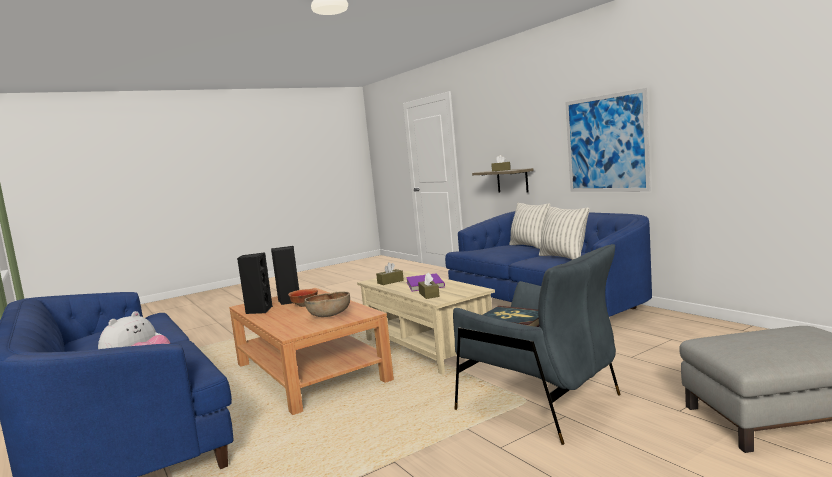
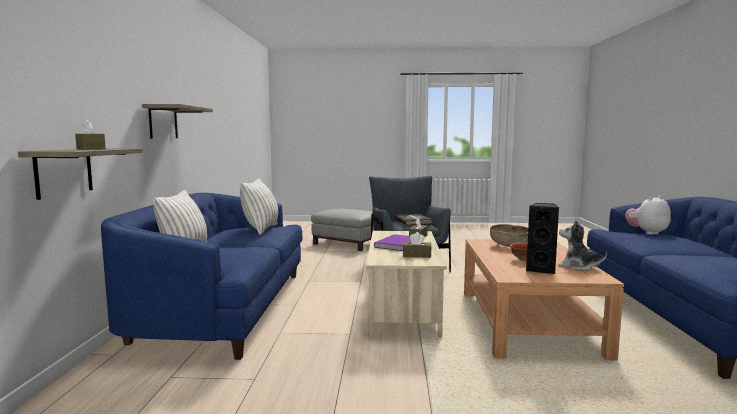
camera: 145 degrees left, 0 degrees up
black speaker [237,252,273,314] -> plush toy [558,220,607,271]
picture [565,88,651,192] -> shelf [142,104,213,139]

